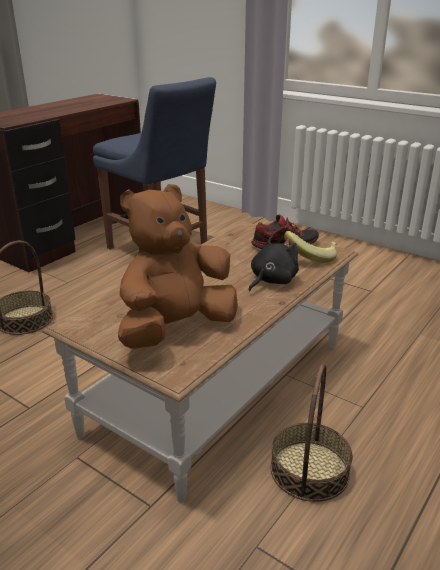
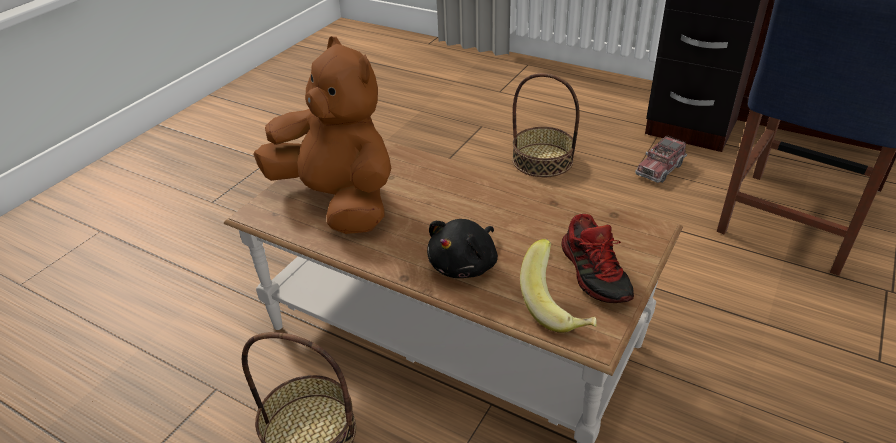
camera: 85 degrees right, 10 degrees up
black plush toy [248,235,299,292] -> black plush toy turned 90 degrees clockwise [427,219,498,278]
none -> toy truck [635,135,687,183]

